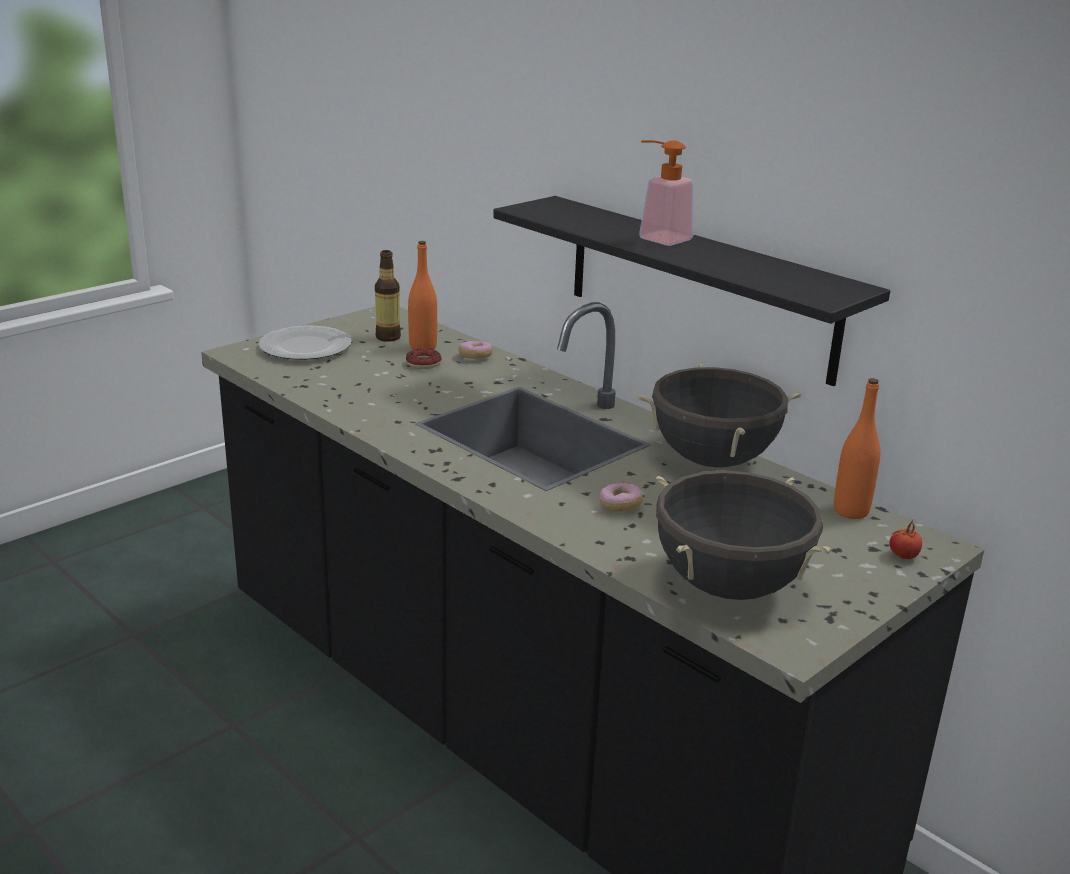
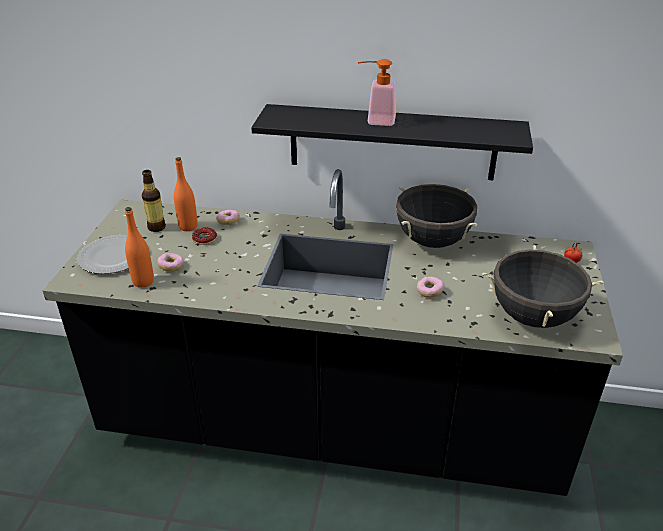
camera: 35 degrees left, 10 degrees up
orange bottle [834,378,880,519] -> orange bottle moved to [125,207,154,288]
none -> donut [158,253,184,272]

